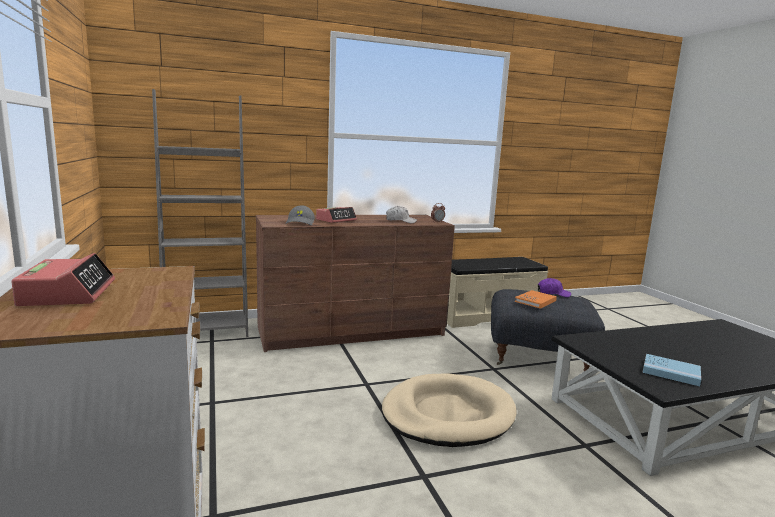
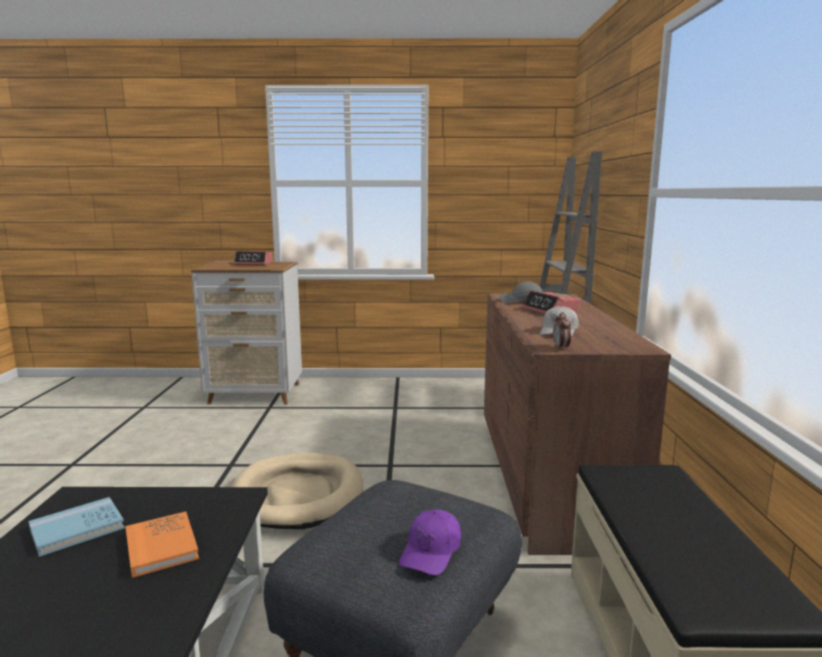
camera: 110 degrees right, 0 degrees up
orange book [515,290,557,309] -> orange book moved to [125,512,199,578]

